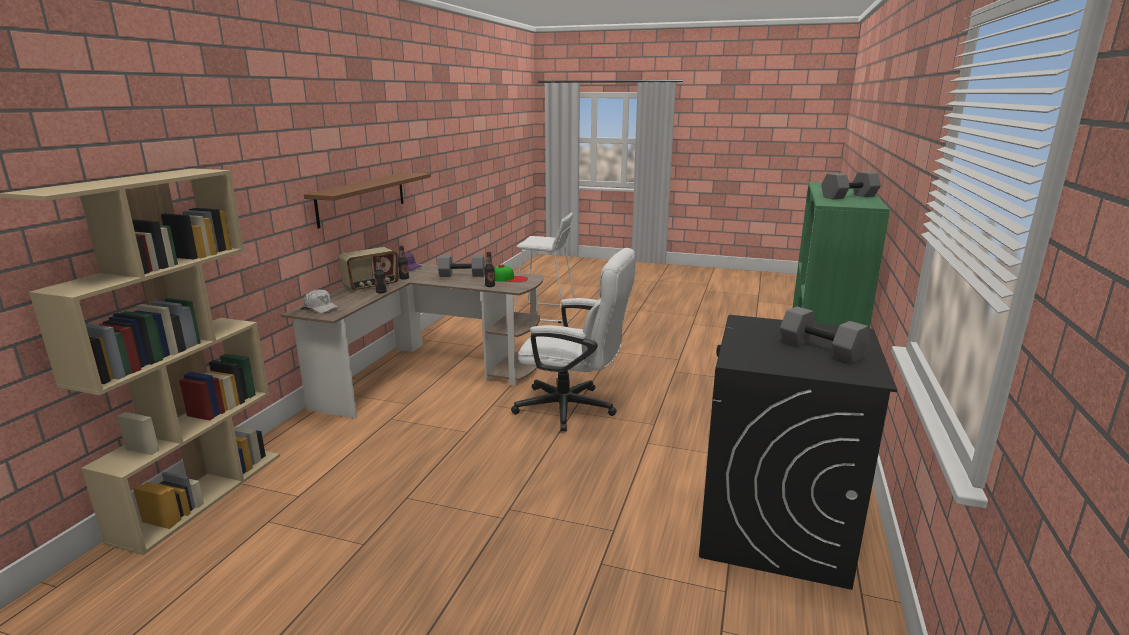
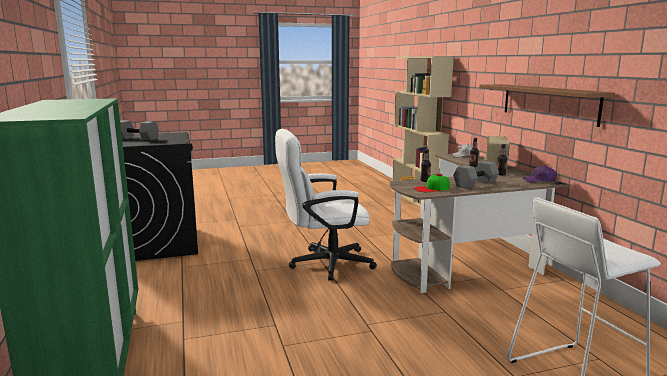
camera: 145 degrees right, 5 degrees down
grey dumbbell [821,171,881,199] -> none

